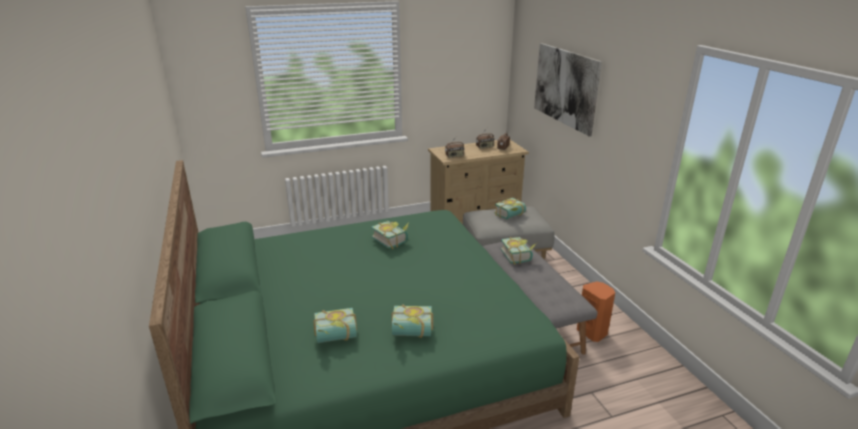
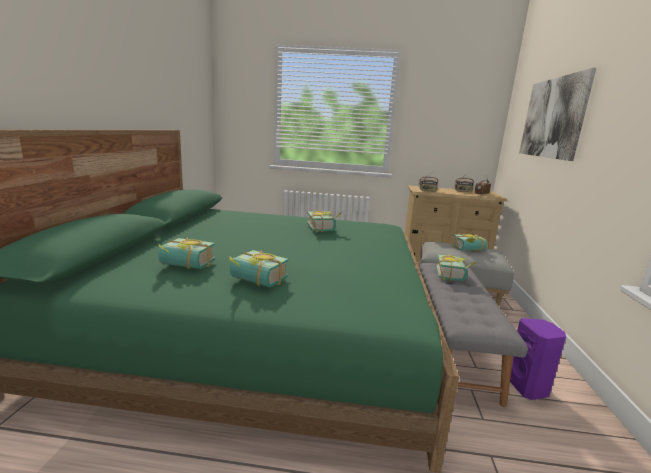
camera: 25 degrees right, 10 degrees down
orange speaker [577,281,615,342] -> purple speaker [510,318,566,400]

